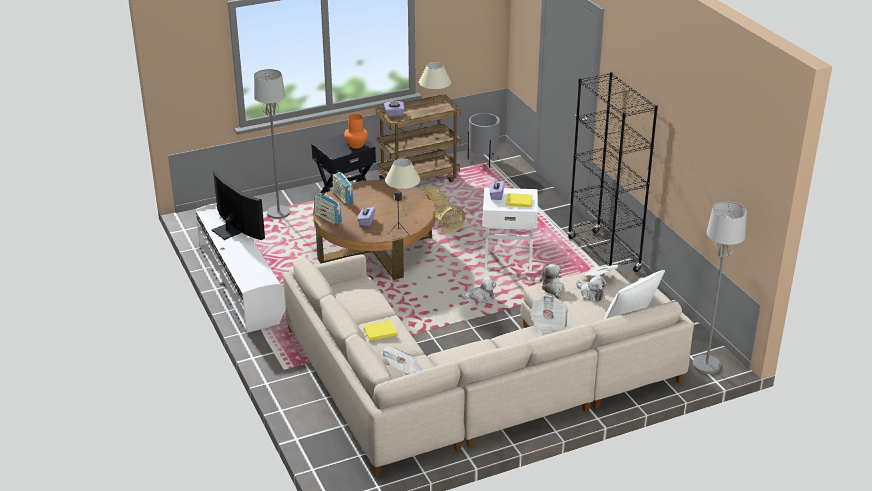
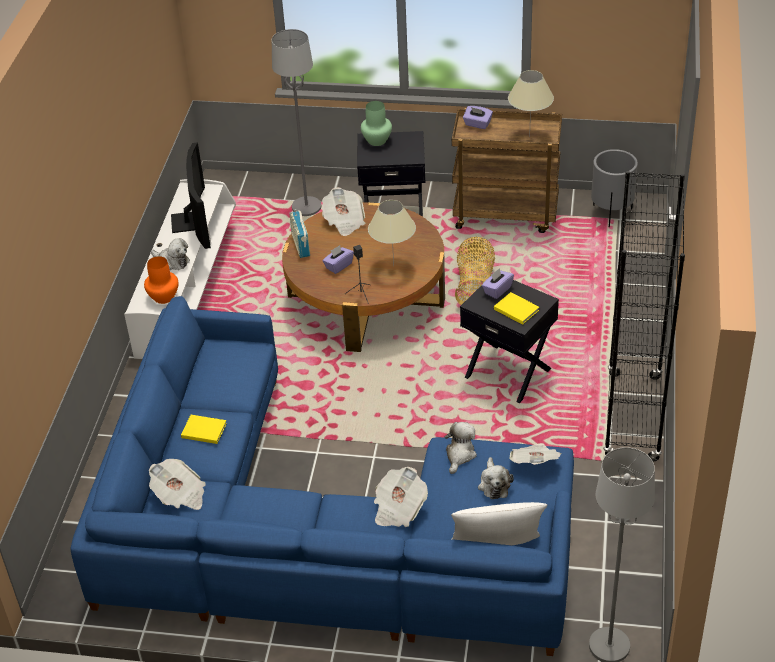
camera: 35 degrees right, 10 degrees up
beige sofa [283,254,694,477] -> blue sofa [70,296,574,656]
radio [333,170,354,205] -> newspaper [322,187,365,236]
orange vase [344,114,368,149] -> orange vase moved to [144,256,178,304]
plush toy [461,276,496,303] -> plush toy moved to [151,238,190,270]
white side table [483,188,538,270] -> black side table [460,280,559,403]
none -> green vase [361,101,392,146]

